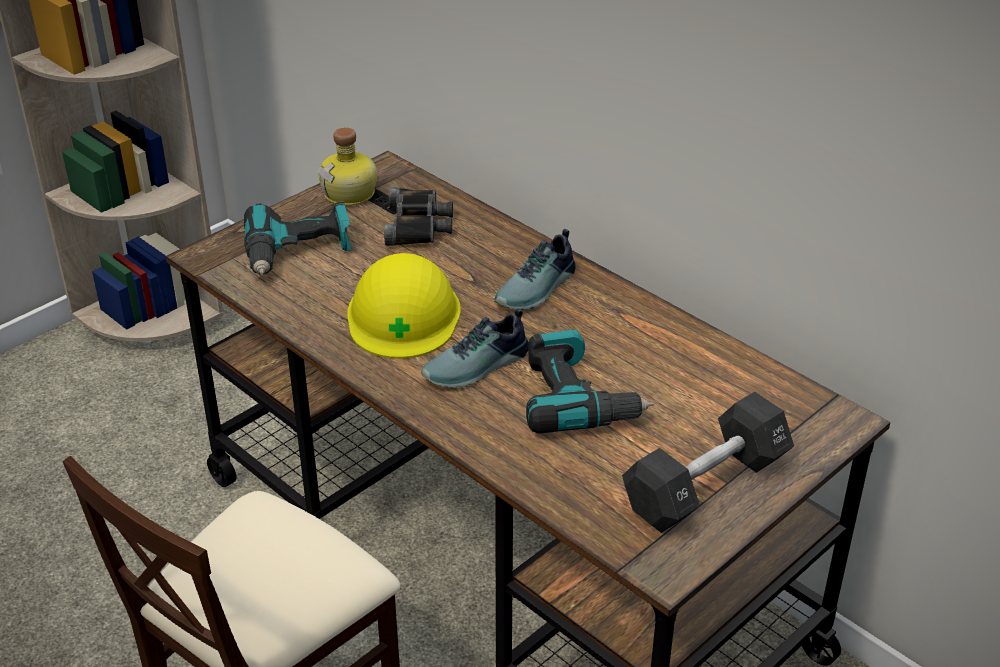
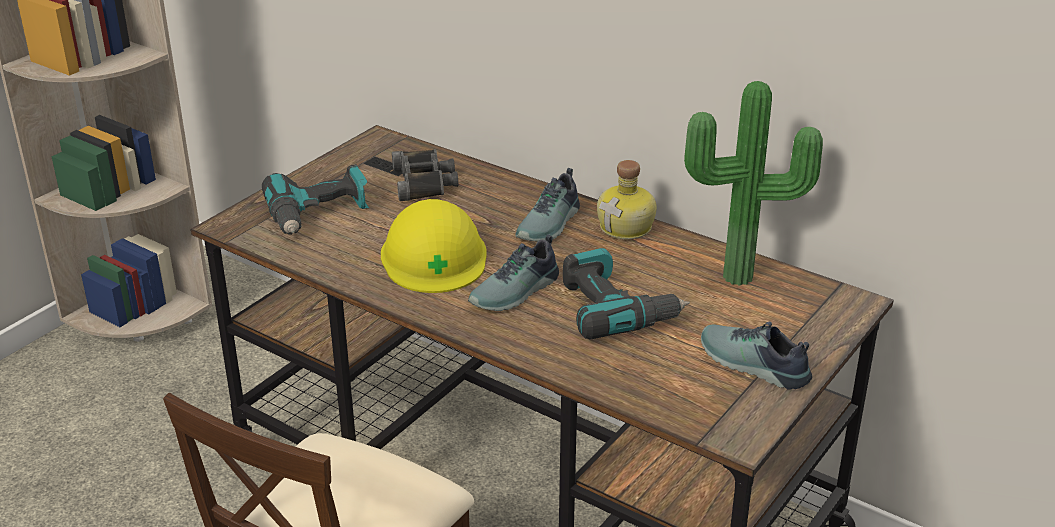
camera: 10 degrees left, 5 degrees down
bottle [318,128,377,206] -> bottle moved to [597,160,657,239]
black dumbbell [622,392,794,533] -> shoe [701,322,812,390]
none -> potted plant [684,81,823,286]

